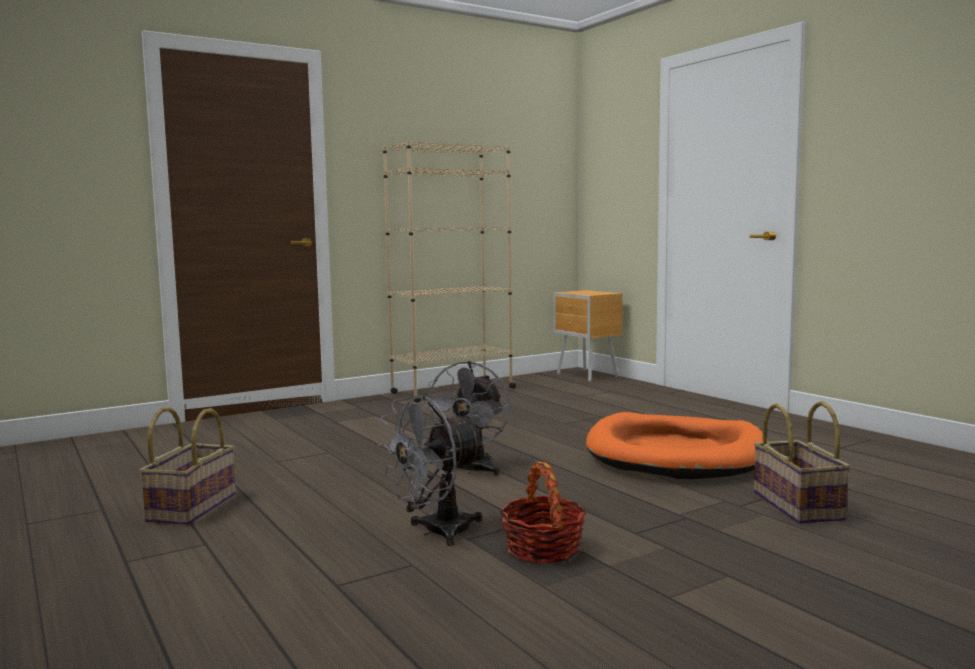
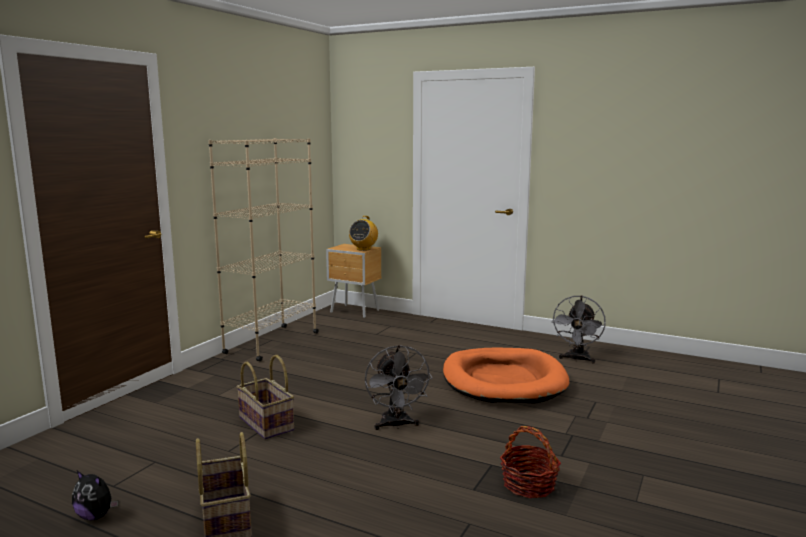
camera: 30 degrees left, 5 degrees up
grey fan [378,395,486,546] -> grey fan moved to [552,295,606,364]
basket [754,401,850,524] -> basket moved to [237,355,294,439]
none -> plush toy [72,471,118,520]
none -> radio [349,216,378,251]

